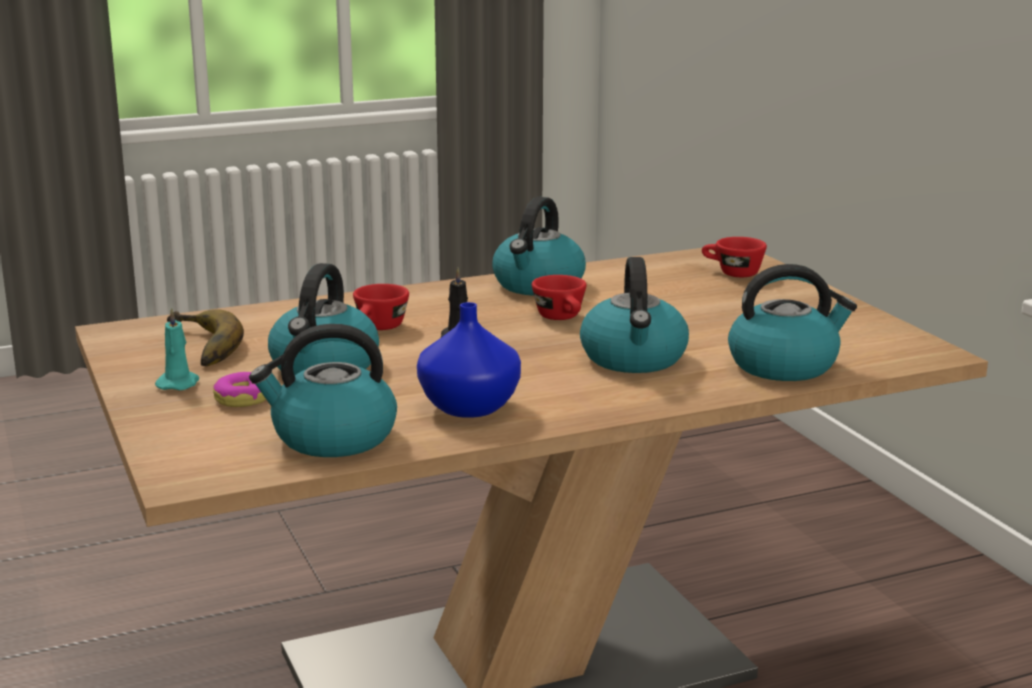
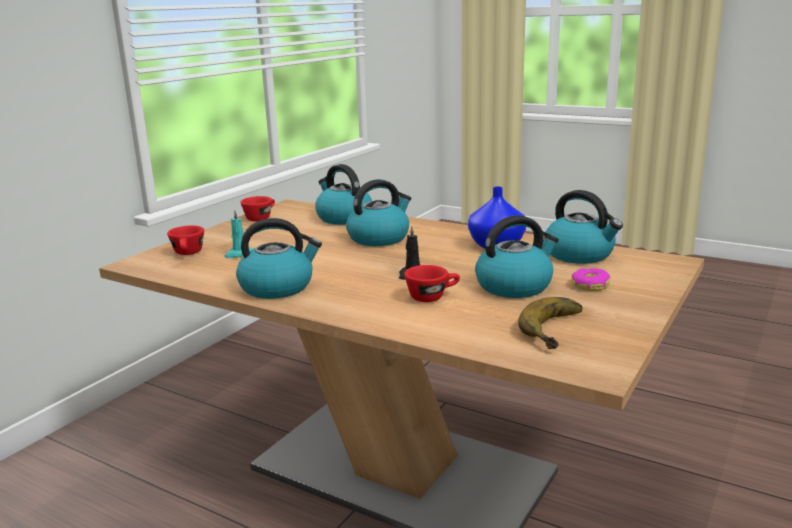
camera: 125 degrees left, 0 degrees up
turquoise candle [155,308,199,390] -> turquoise candle moved to [224,210,252,258]
red cup [532,275,586,320] -> red cup moved to [241,196,275,221]

